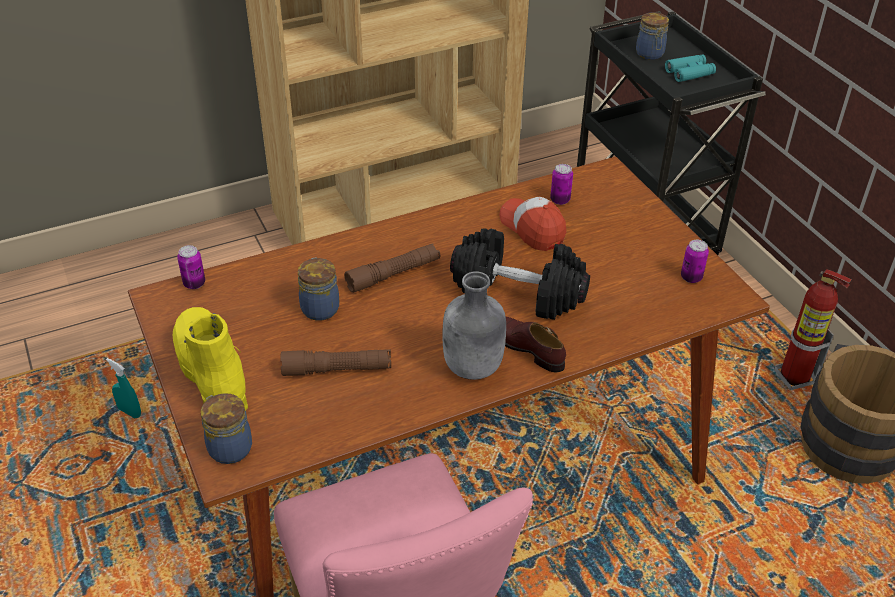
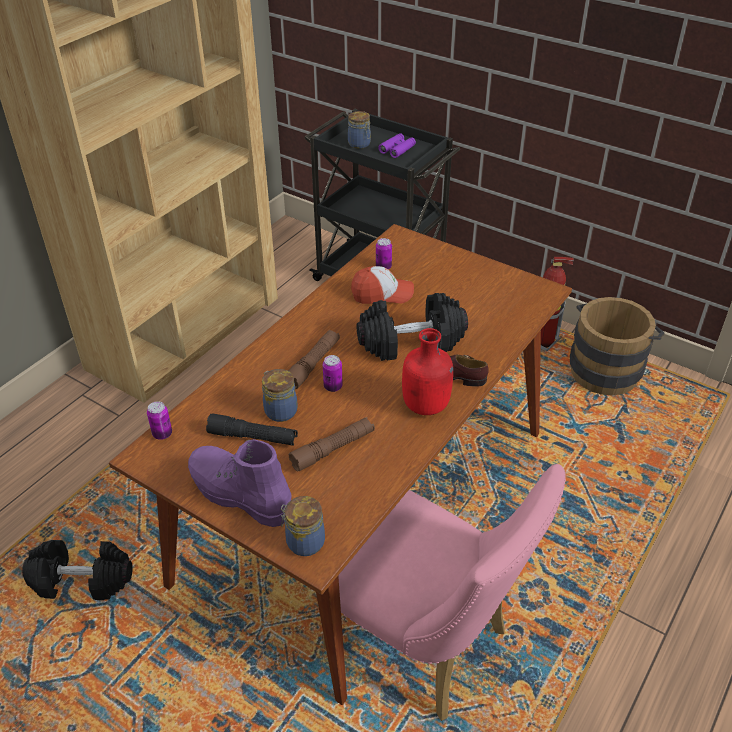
camera: 30 degrees left, 0 degrees up
turquoise spray bottle [106,358,141,418] -> black dumbbell [22,540,133,600]
yellow boot [173,307,248,411] -> purple boot [188,439,292,527]
grey bottle [442,271,506,380] -> red bottle [402,328,453,415]
cap [499,197,566,251] -> cap turned 150 degrees clockwise [351,266,414,304]
turquoise binoculars [665,54,716,82] -> purple binoculars [378,133,416,158]
can [681,240,709,283] -> can moved to [323,355,343,392]
none -> black flashlight [206,413,298,446]

